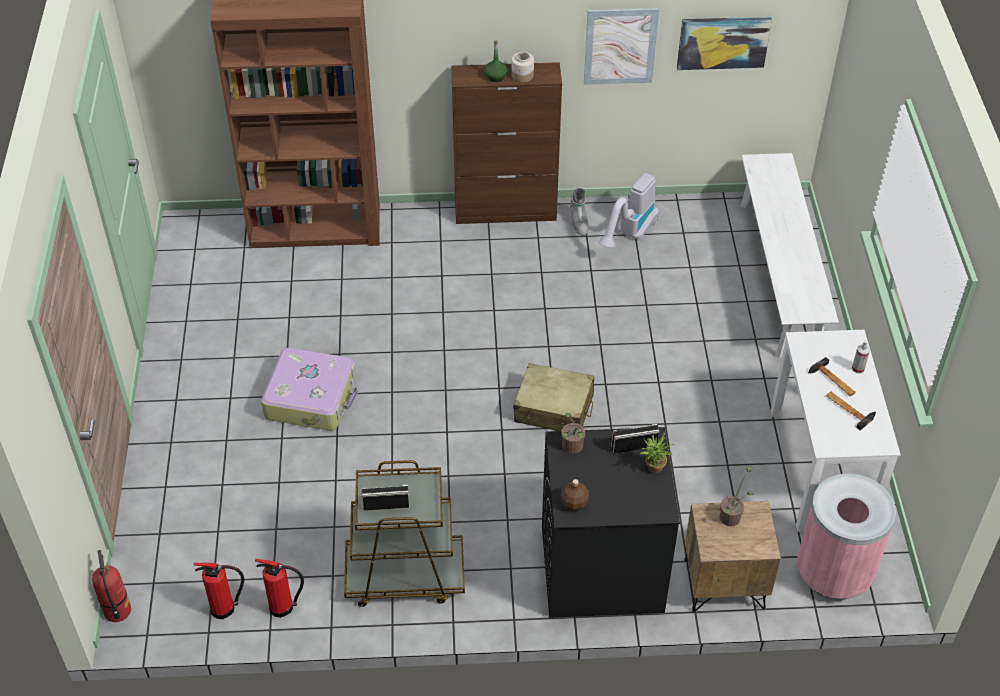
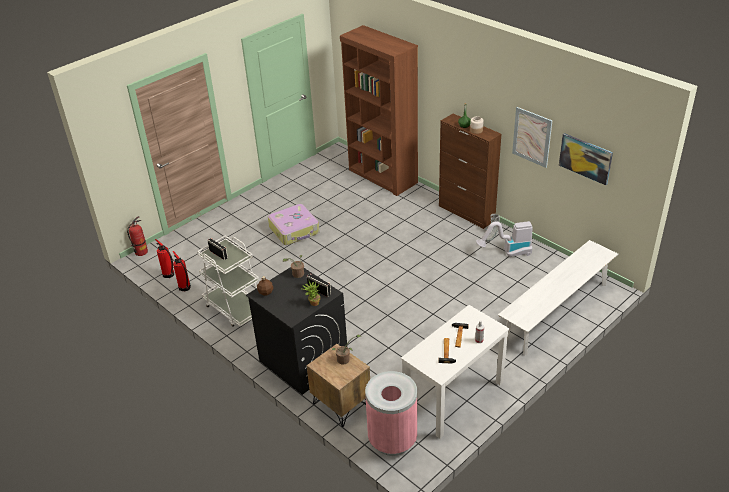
camera: 50 degrees right, 10 degrees down
brown cart [344,460,465,607] -> white cart [197,236,259,327]
beige suitcase [513,363,594,431] -> none

